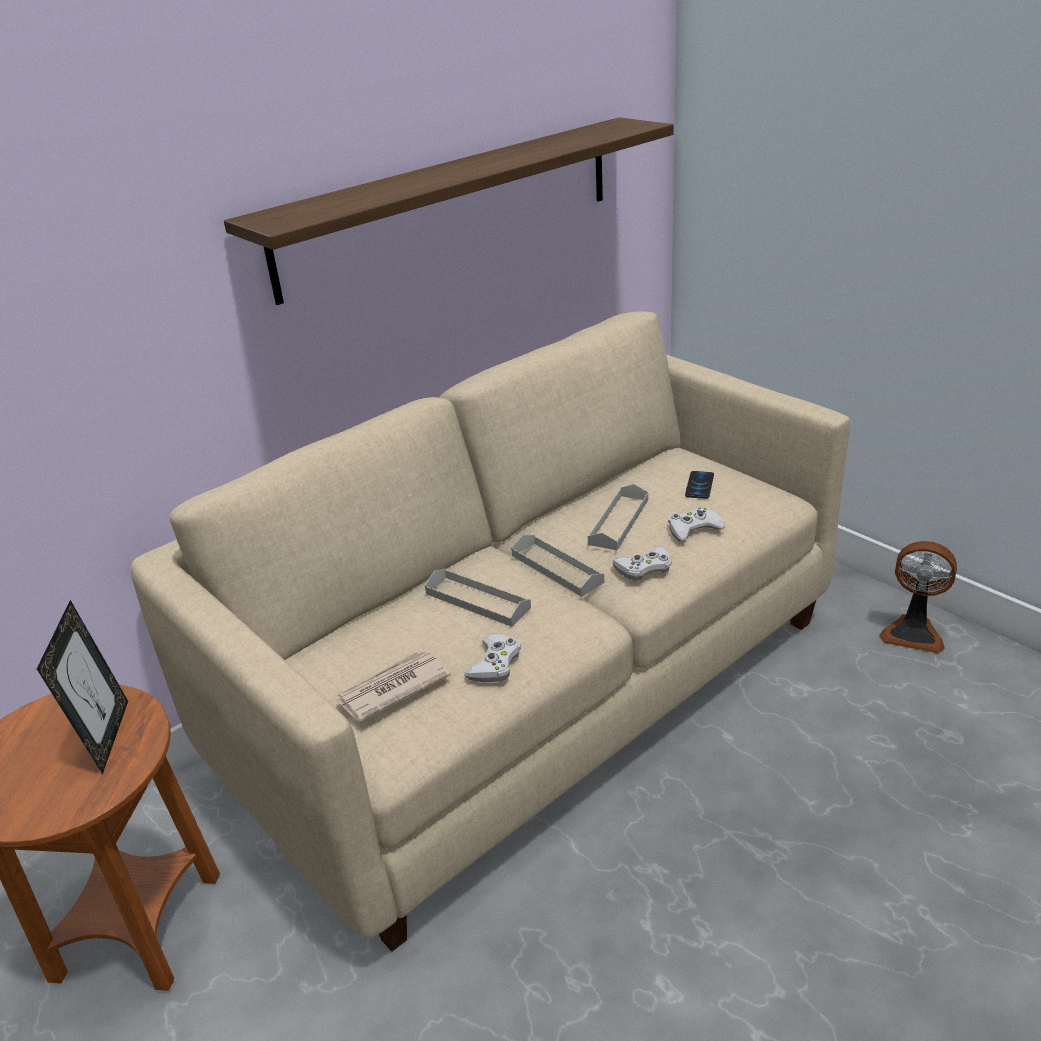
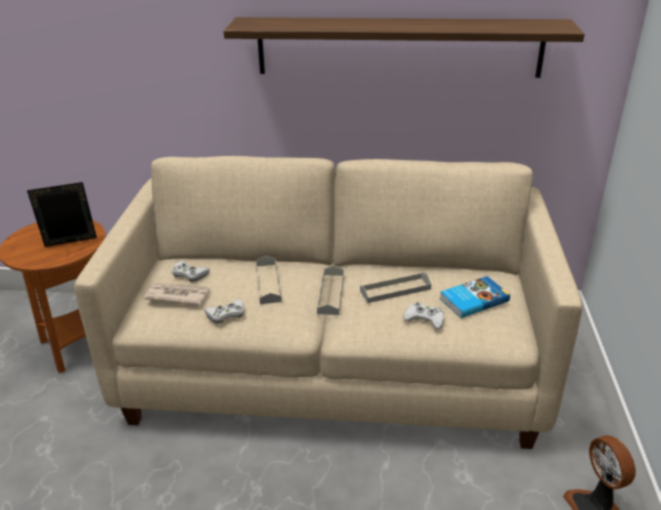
camera: 45 degrees right, 0 degrees up
picture frame [37,600,128,774] -> picture frame turned 150 degrees counterclockwise [27,182,97,247]
white game controller [613,547,672,581] -> white game controller moved to [172,261,210,282]
phone [685,471,714,499] -> book [440,276,510,318]

